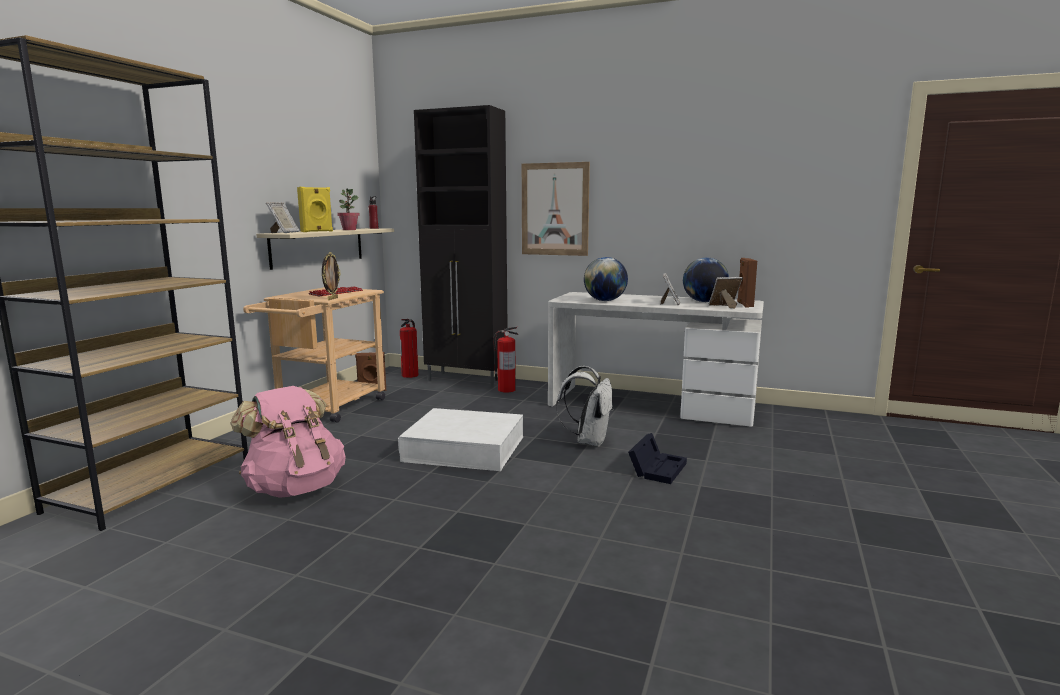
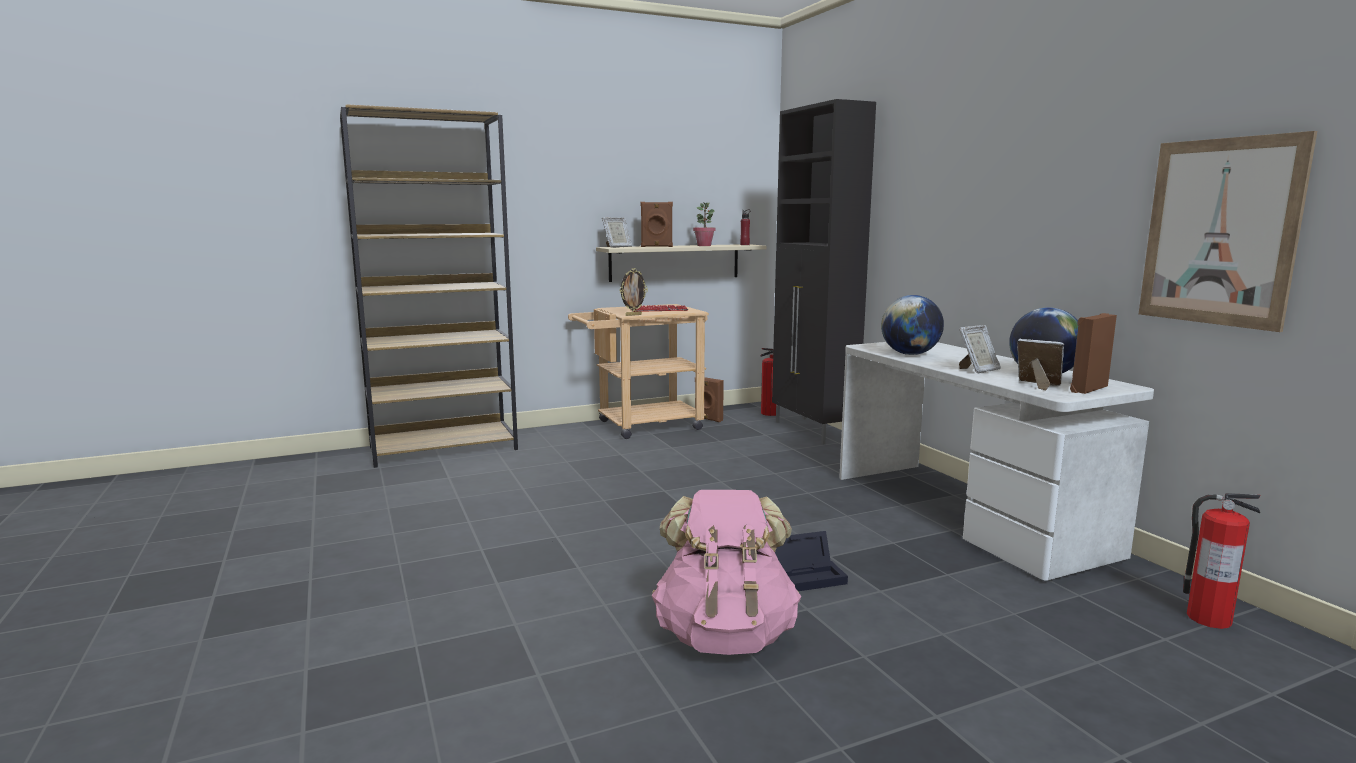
camera: 45 degrees right, 0 degrees up
pink backpack [230,386,346,498] -> pink backpack moved to [652,490,801,655]
yellow speaker [297,187,333,232] -> brown speaker [641,202,673,247]
white storage box [398,408,523,471] -> none
fire extinguisher [493,327,518,392] -> fire extinguisher moved to [1183,493,1260,629]
picture [522,162,590,256] -> picture moved to [1139,131,1317,332]
white backpack [556,366,614,447] -> none

